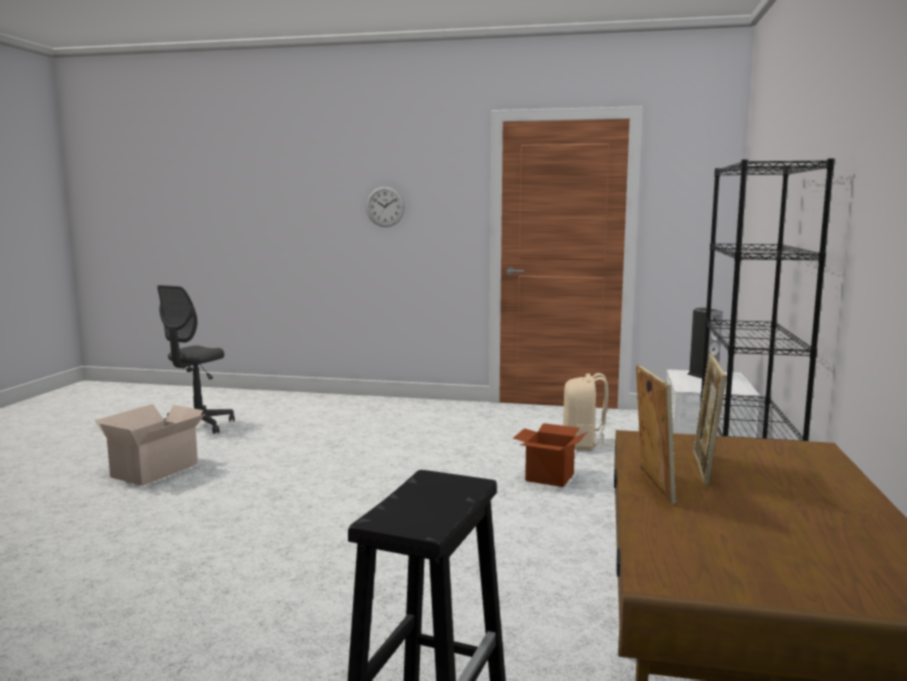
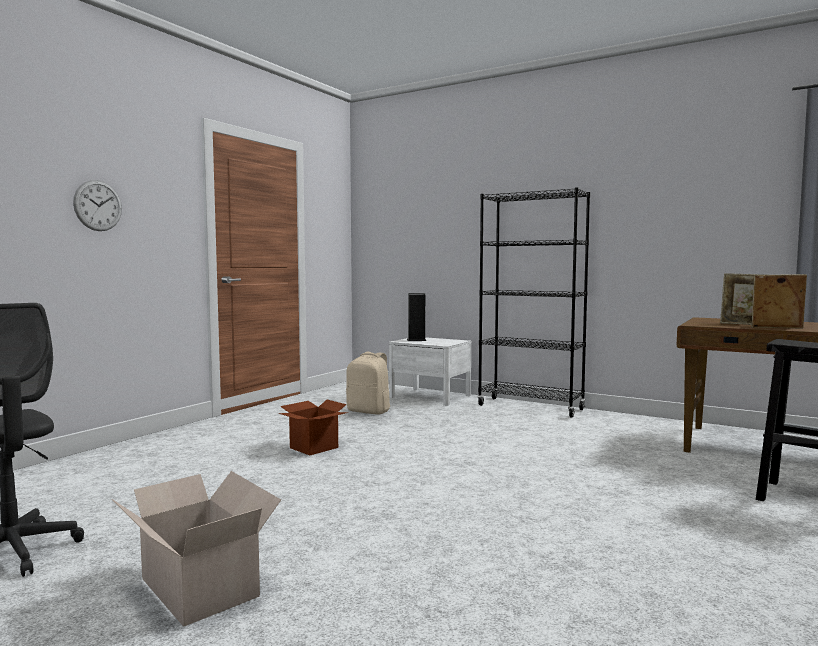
camera: 70 degrees left, 5 degrees down
cardboard box [513,423,588,487] -> cardboard box moved to [279,400,348,455]

